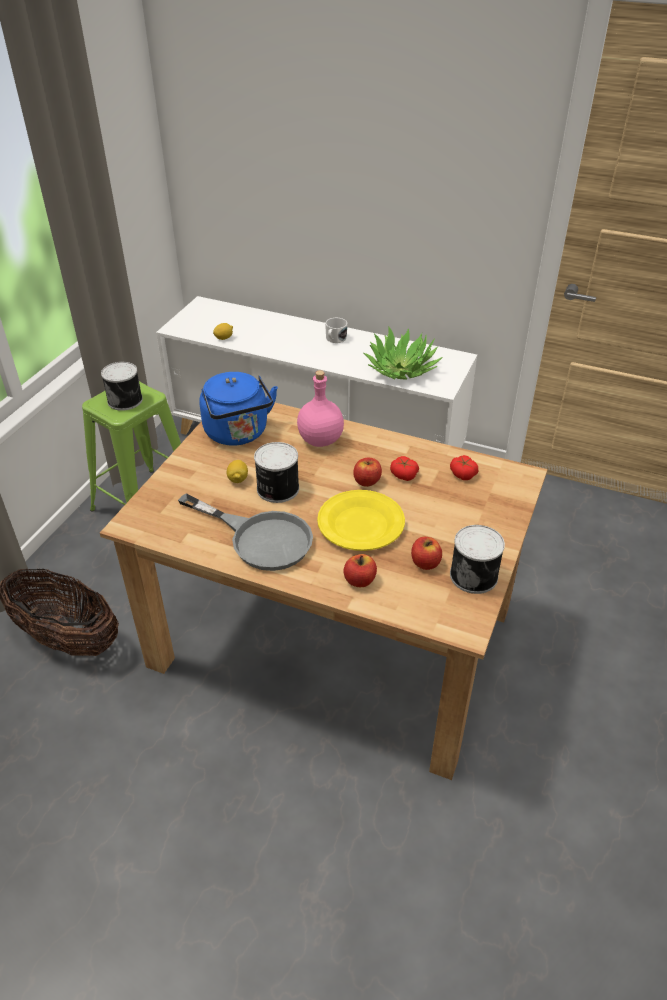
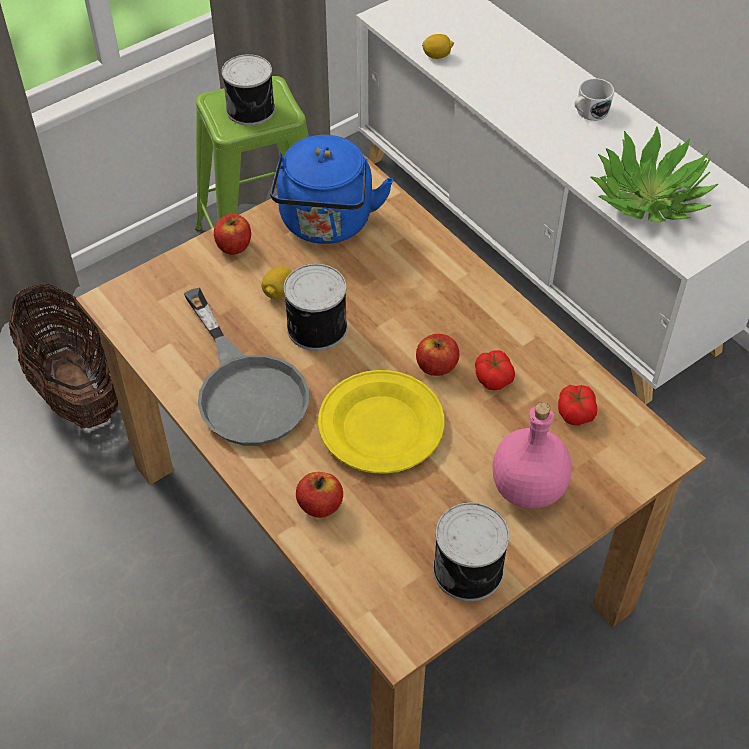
camera: 30 degrees right, 10 degrees up
pink bottle [297,370,344,447] -> pink bottle moved to [492,402,572,508]
apple [411,537,442,570] -> apple moved to [214,214,251,255]

